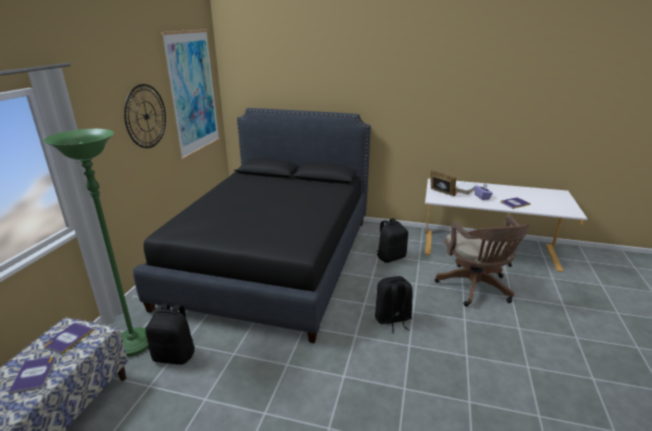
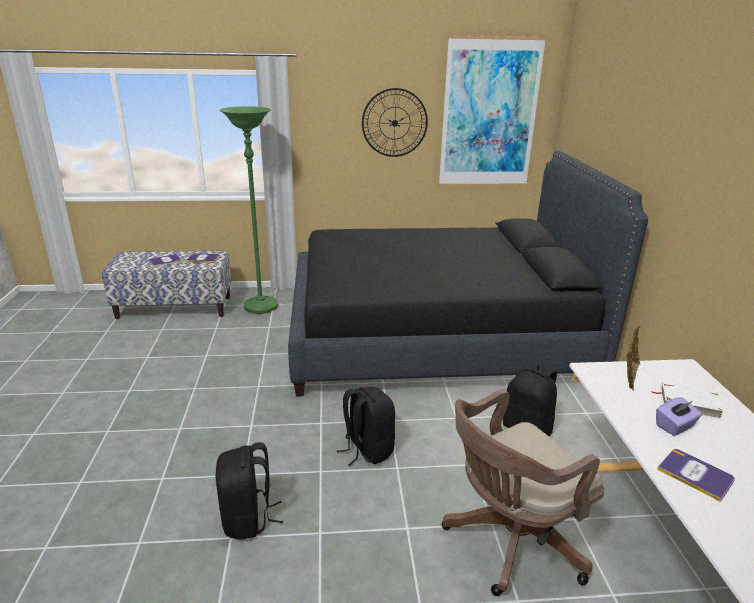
camera: 70 degrees right, 0 degrees up
black backpack [145,303,195,365] -> black backpack moved to [216,442,283,539]

